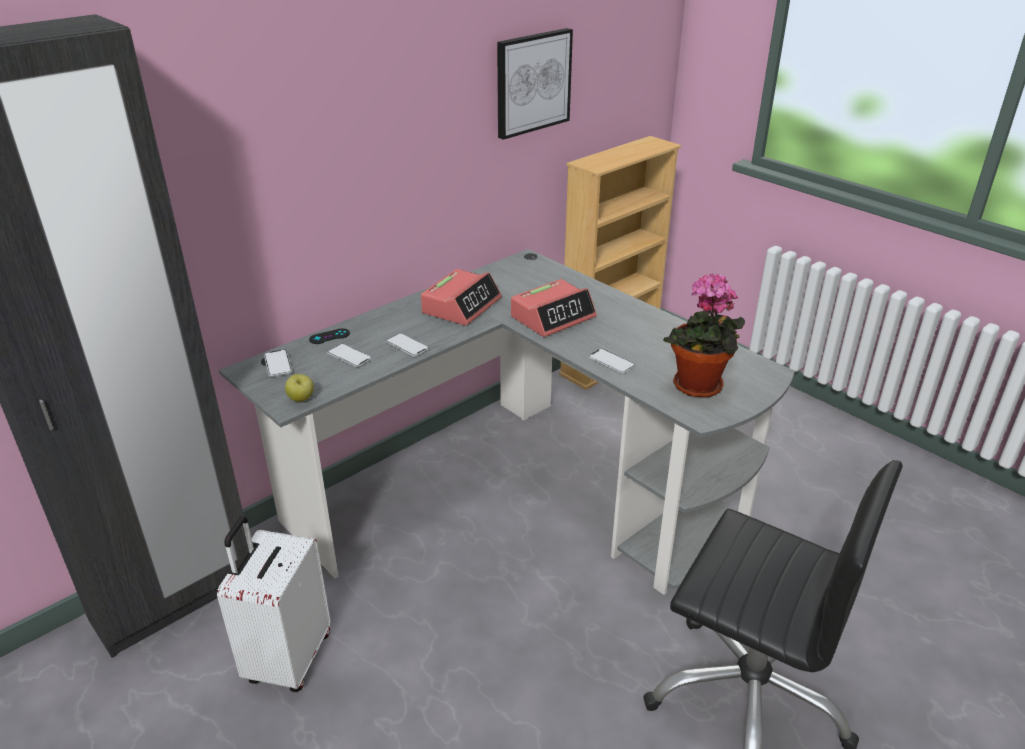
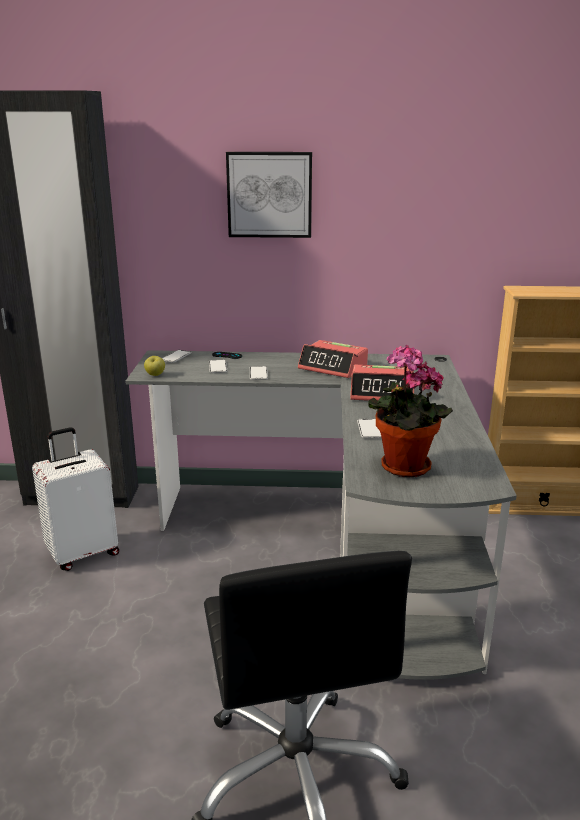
camera: 45 degrees right, 10 degrees down
alarm clock [421,269,502,325] -> alarm clock turned 45 degrees clockwise [298,340,368,378]
picture [497,28,573,140] -> picture moved to [226,152,312,238]

